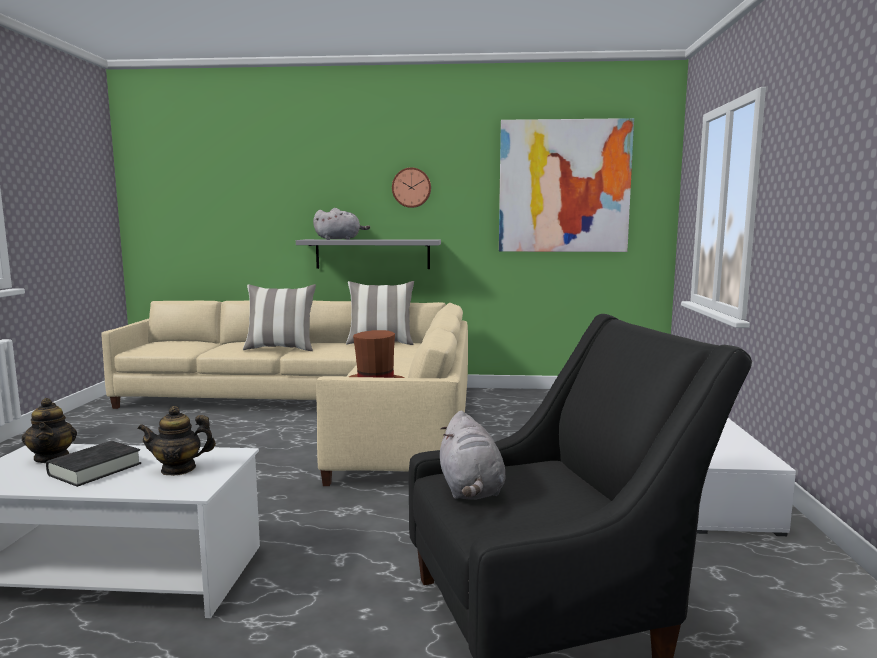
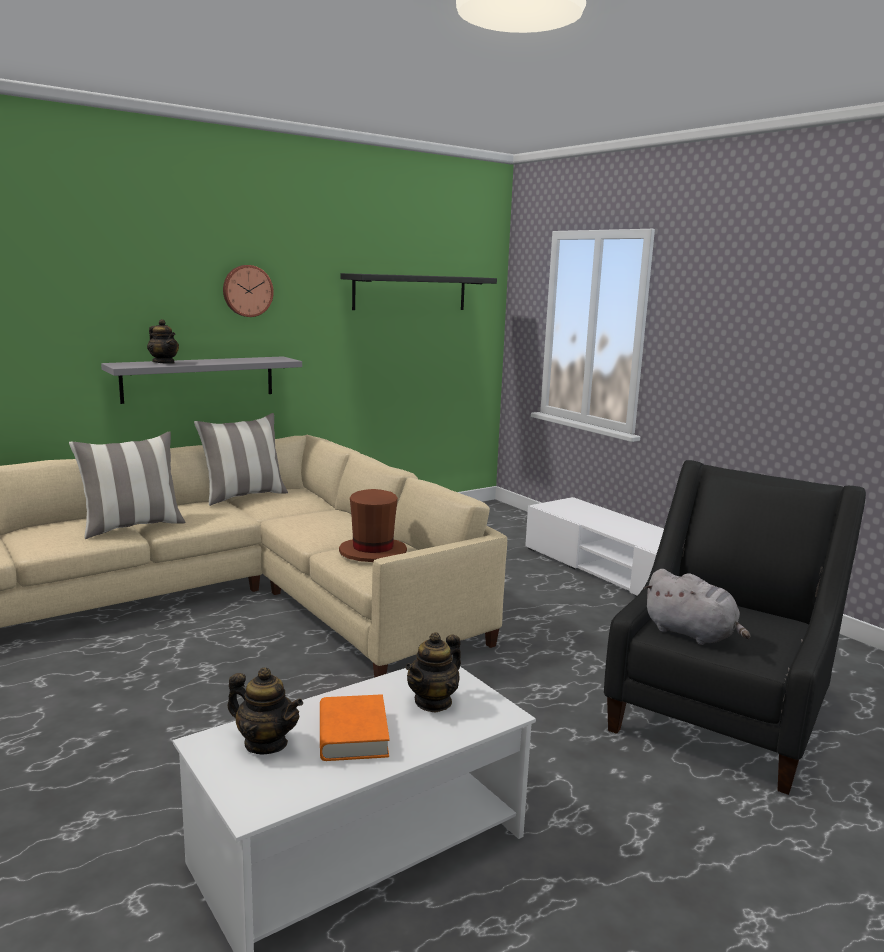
camera: 40 degrees left, 5 degrees up
black book [46,441,141,487] -> orange book [320,694,390,761]
grey plush toy [313,208,370,240] -> teapot [147,319,179,364]
picture [499,118,634,252] -> black shelf [341,273,497,310]

